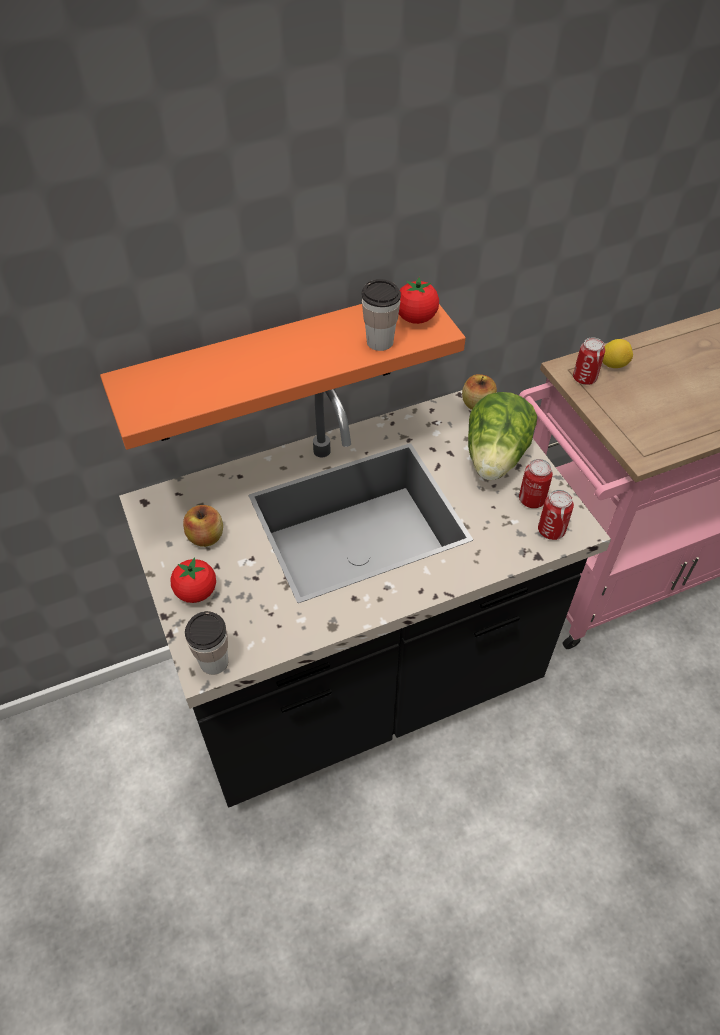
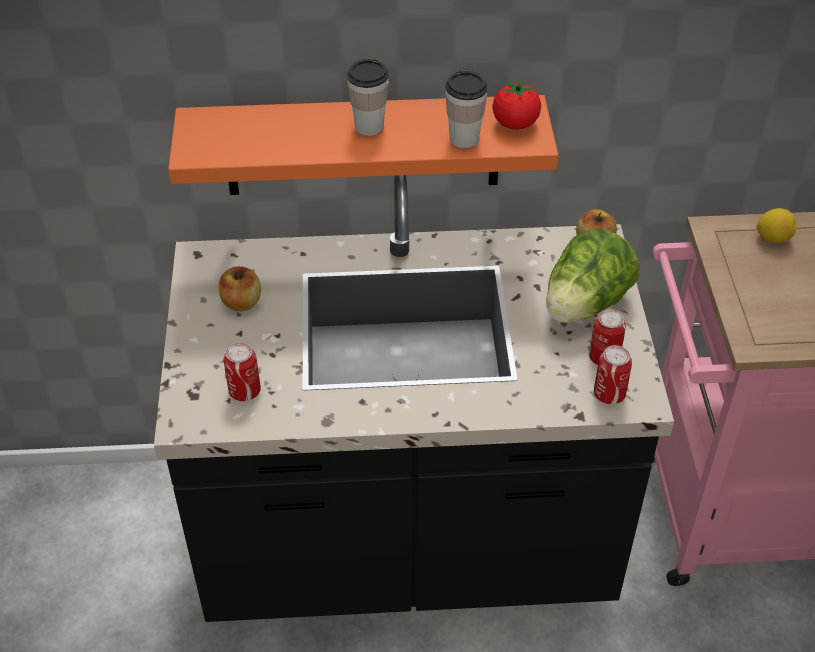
camera: 20 degrees right, 5 degrees down
tomato [170,557,216,603] -> none
cup [185,611,228,675] -> cup moved to [347,59,389,136]
can [573,337,605,385] -> can moved to [224,342,261,401]

